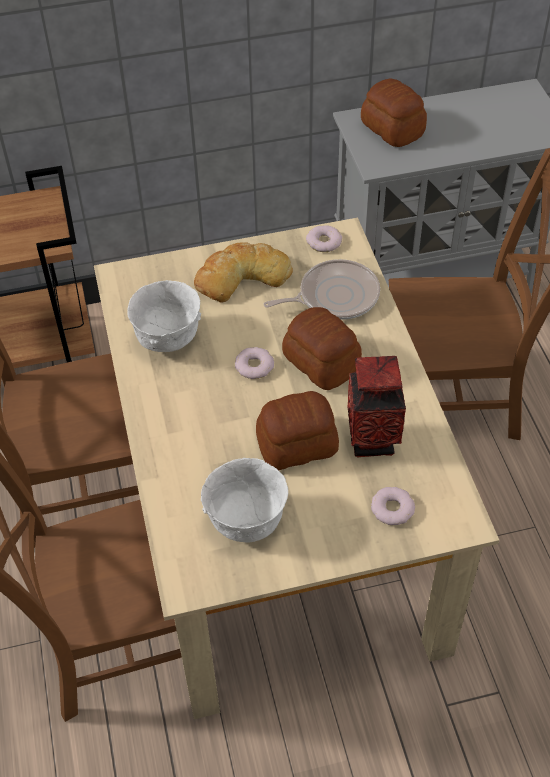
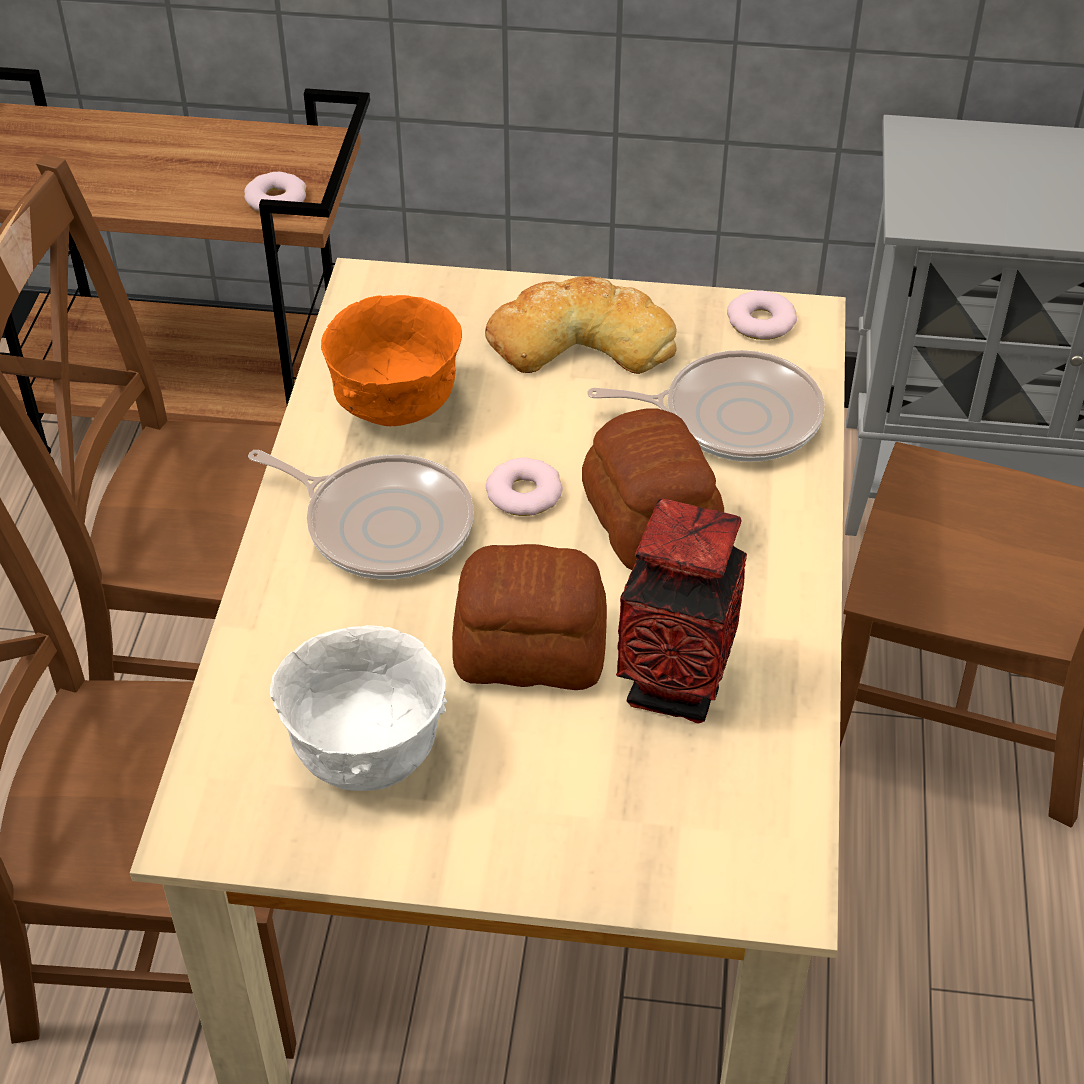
camera: 20 degrees right, 5 degrees down
white bowl [127,280,201,352] -> orange bowl [321,295,462,426]
bread [361,79,427,147] -> none
donut [371,487,415,525] -> donut moved to [244,172,306,214]
none -> frying pan [248,450,474,579]

